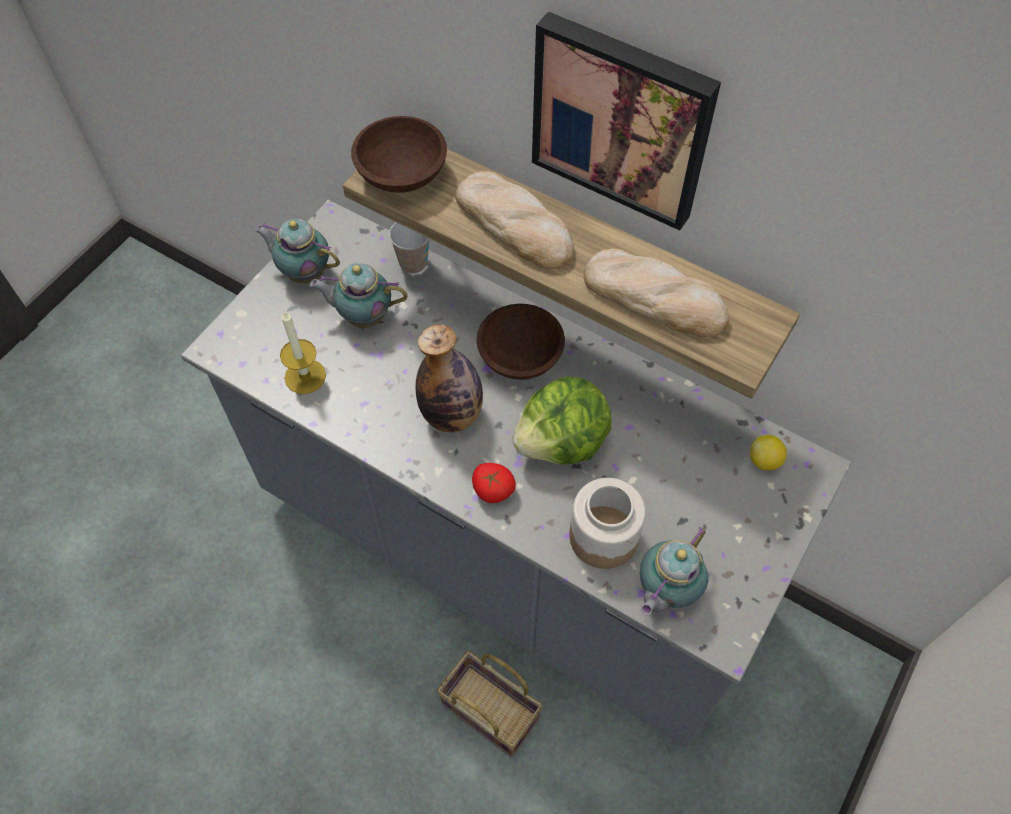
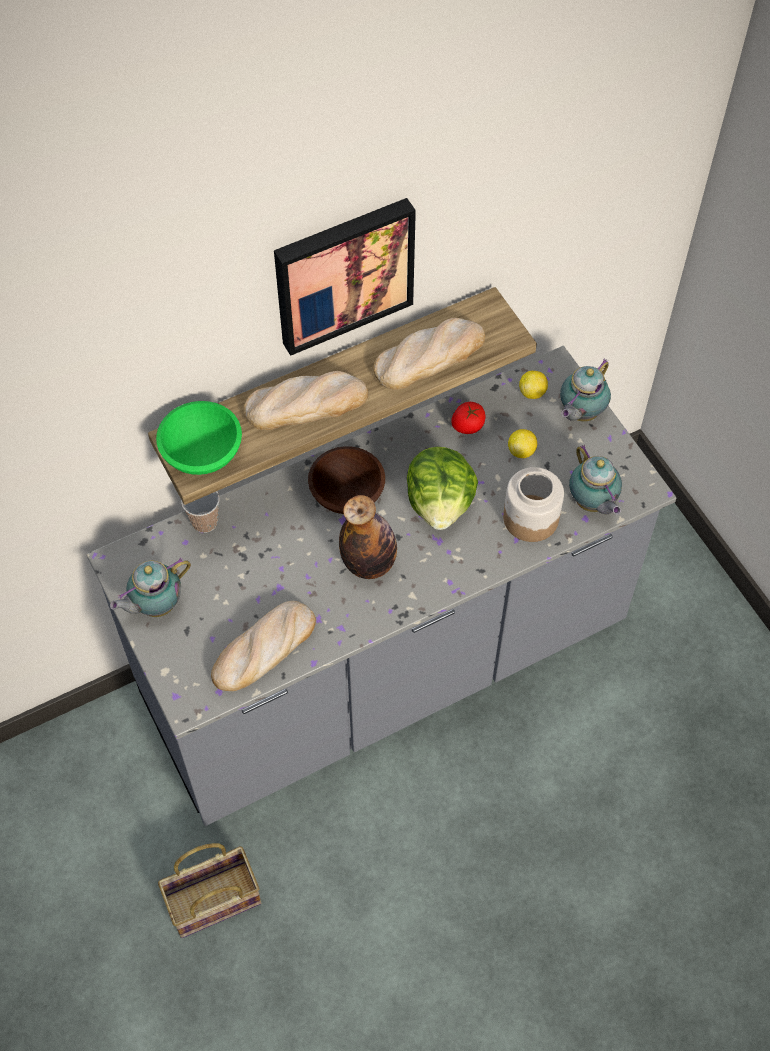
camera: 60 degrees left, 0 degrees up
candle [280,310,326,394] -> bread [211,601,316,691]
teapot [310,263,408,328] -> teapot moved to [560,358,611,422]
brown bowl [351,116,447,193] -> green bowl [156,401,242,475]
basket [437,651,543,757] -> basket moved to [158,843,261,938]
tomato [472,463,516,503] -> tomato moved to [451,402,485,434]
none -> lemon [508,429,537,458]

